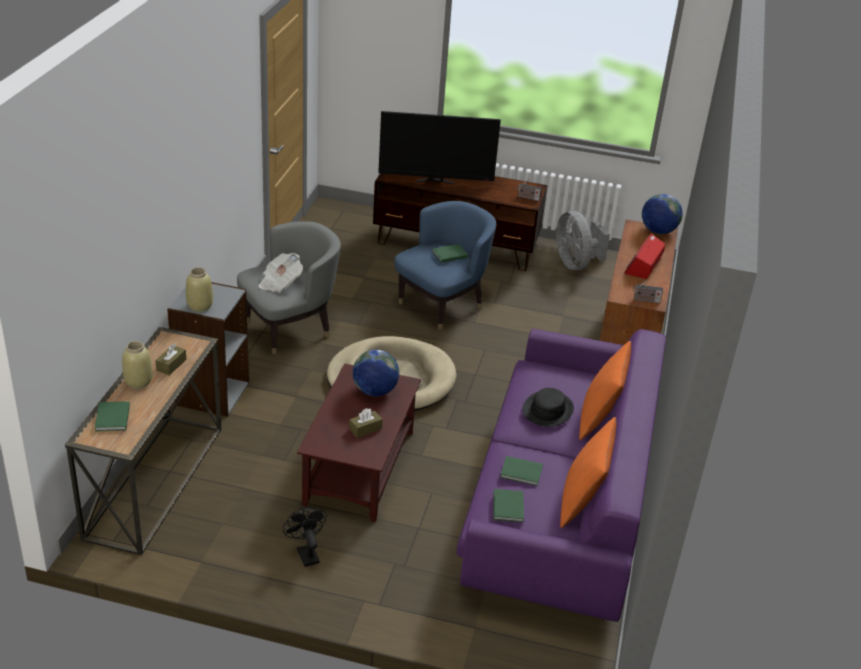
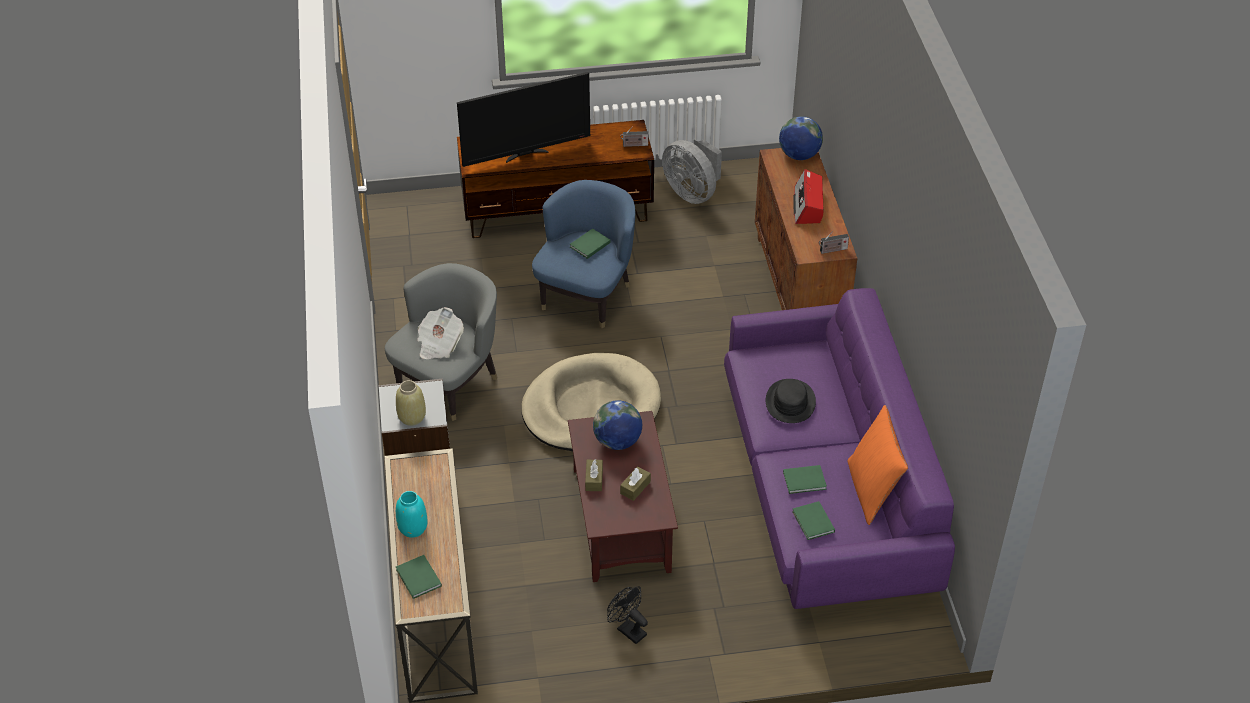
camera: 20 degrees left, 10 degrees up
beige vase [122,341,153,389] -> turquoise vase [396,491,428,538]
brown tissue box [155,344,187,375] -> brown tissue box moved to [585,460,603,491]
orange pillow [579,341,631,440] -> none

